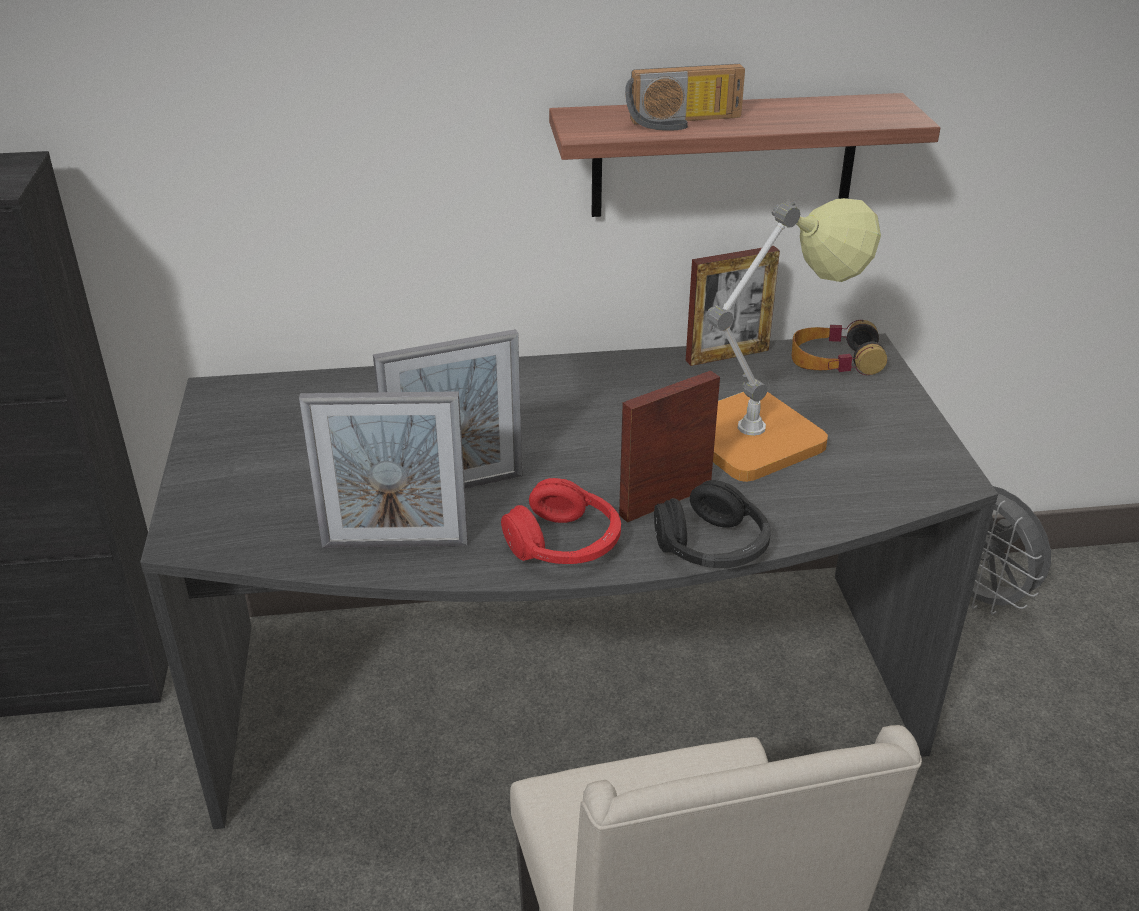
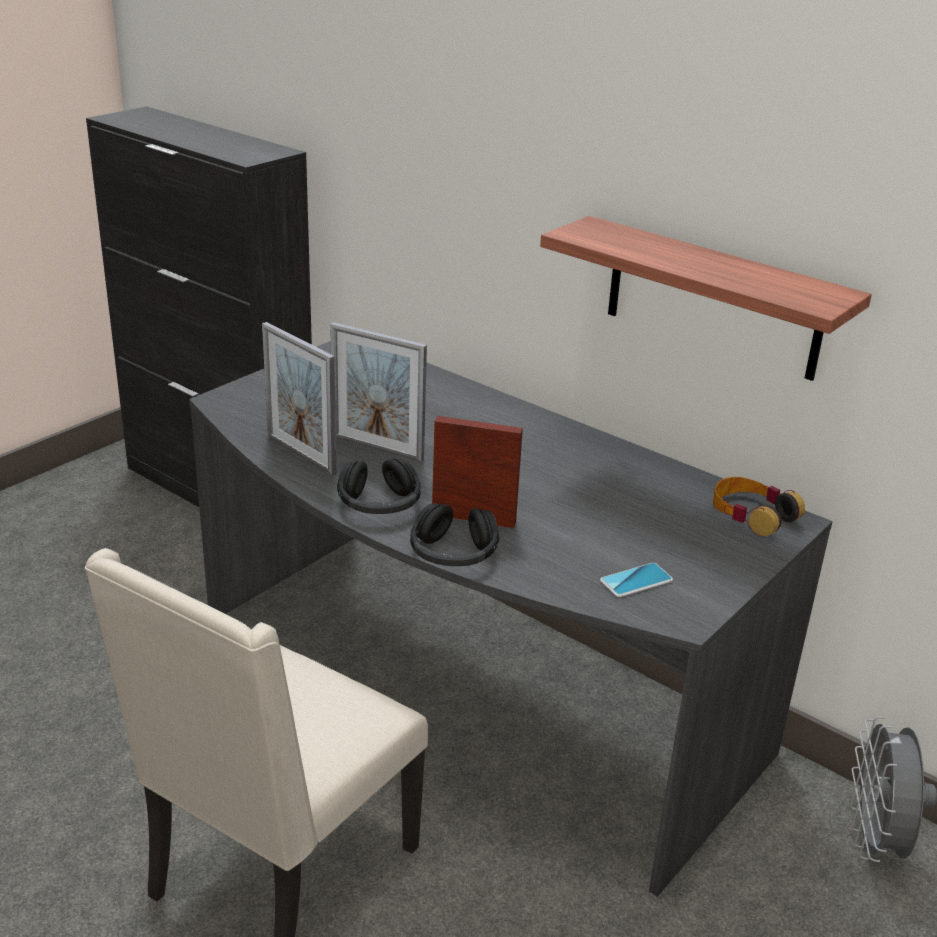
camera: 45 degrees right, 5 degrees down
red headphones [501,478,621,564] -> black headphones [337,458,421,514]
radio [625,64,745,131] -> none
picture frame [686,246,780,366] -> none
table lamp [707,198,881,482] -> none
none -> phone [600,563,673,597]

